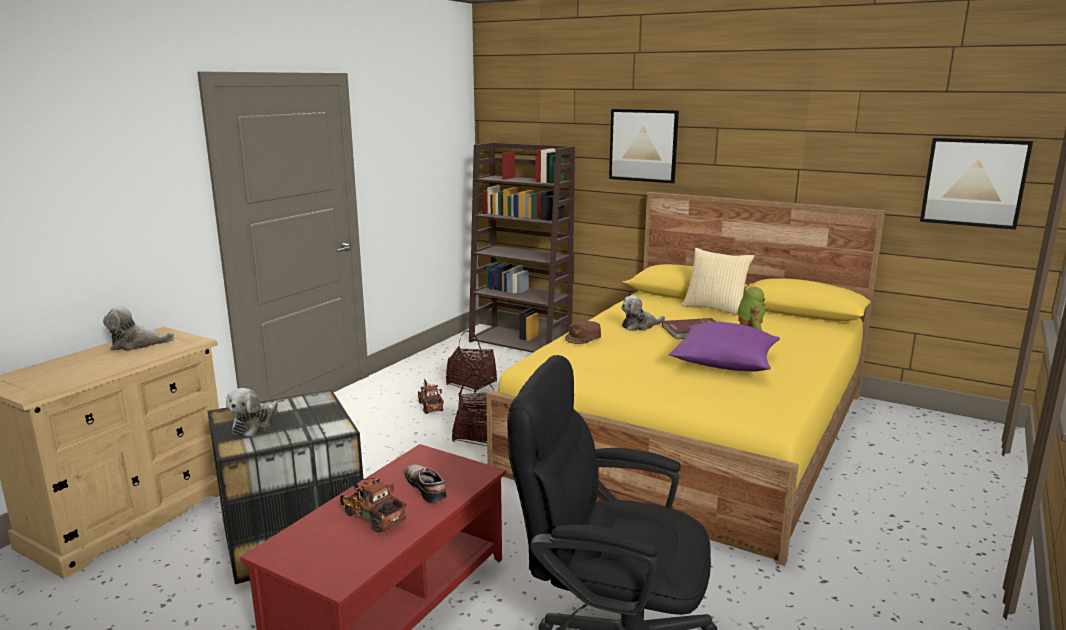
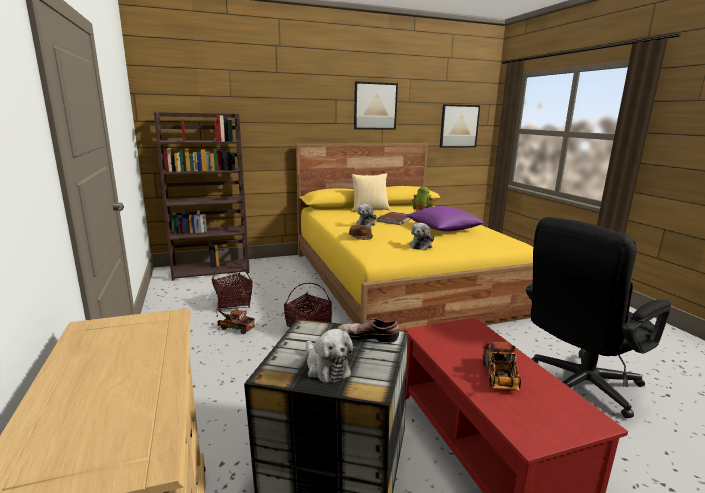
camera: 50 degrees left, 0 degrees up
plush toy [103,306,174,351] -> plush toy moved to [409,223,434,250]
toy truck [340,471,406,533] -> toy truck turned 75 degrees counterclockwise [483,342,521,390]
shoe [405,464,447,503] -> shoe moved to [338,318,399,343]
picture [609,109,679,183] -> picture moved to [354,81,398,130]

